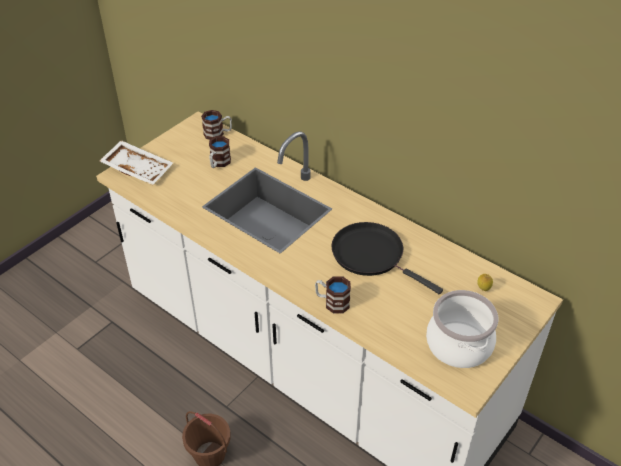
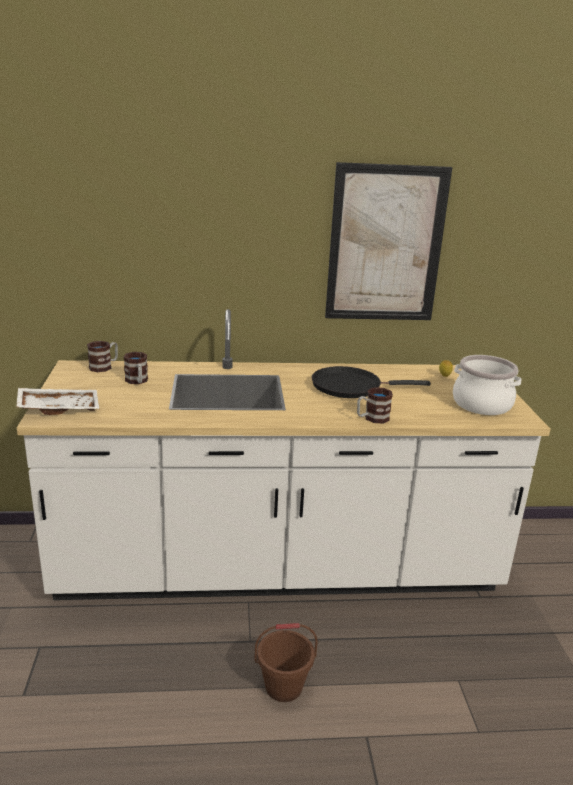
camera: 45 degrees left, 20 degrees down
none -> picture [325,162,452,320]

